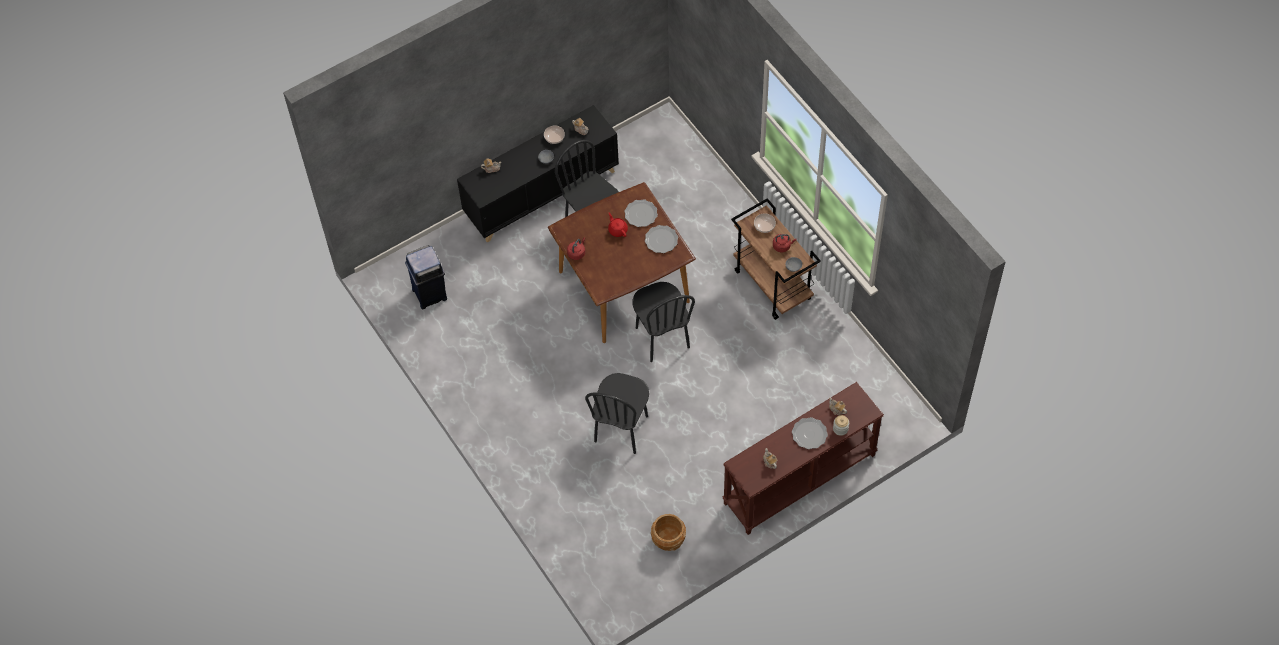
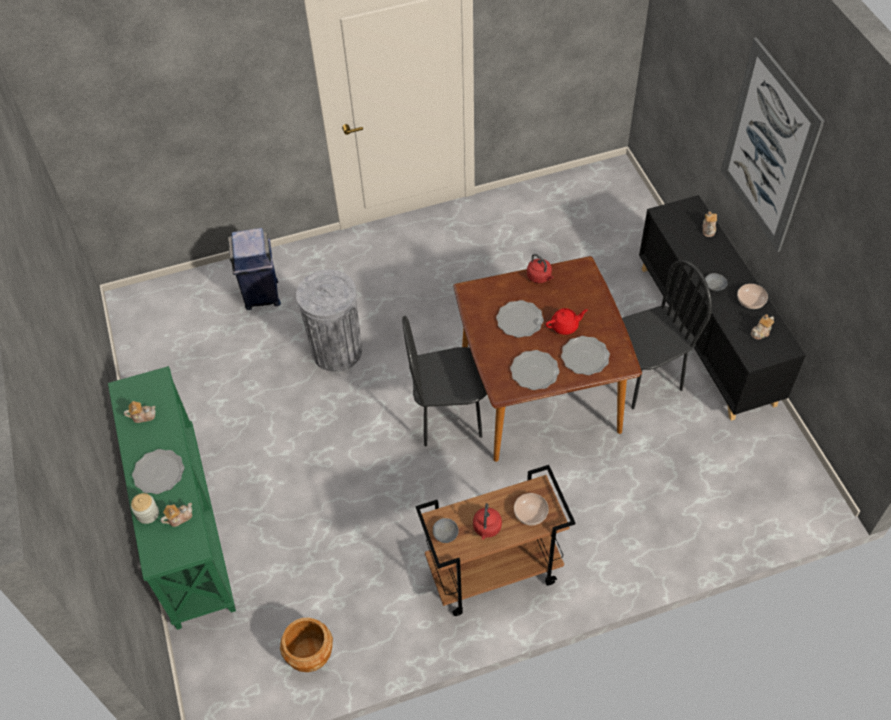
camera: 105 degrees right, 5 degrees down
blue trash can [405,245,447,309] -> blue trash can moved to [228,228,281,310]
black chair [585,373,649,454] -> grey trash can [296,270,362,372]
brown planter [651,514,686,551] -> brown planter moved to [280,618,333,672]
brown console table [722,382,884,535] -> green console table [108,366,236,630]
none -> plate [496,300,544,338]
none -> picture [721,37,824,252]

